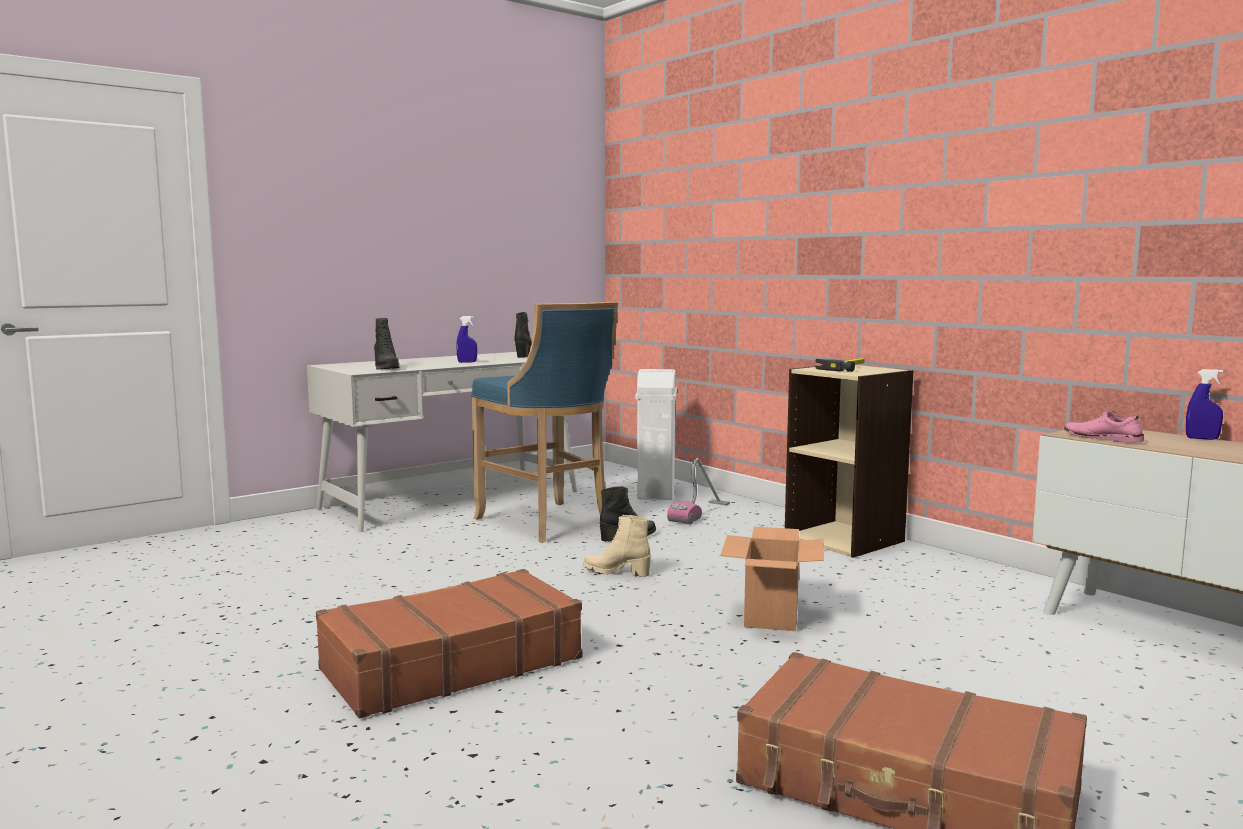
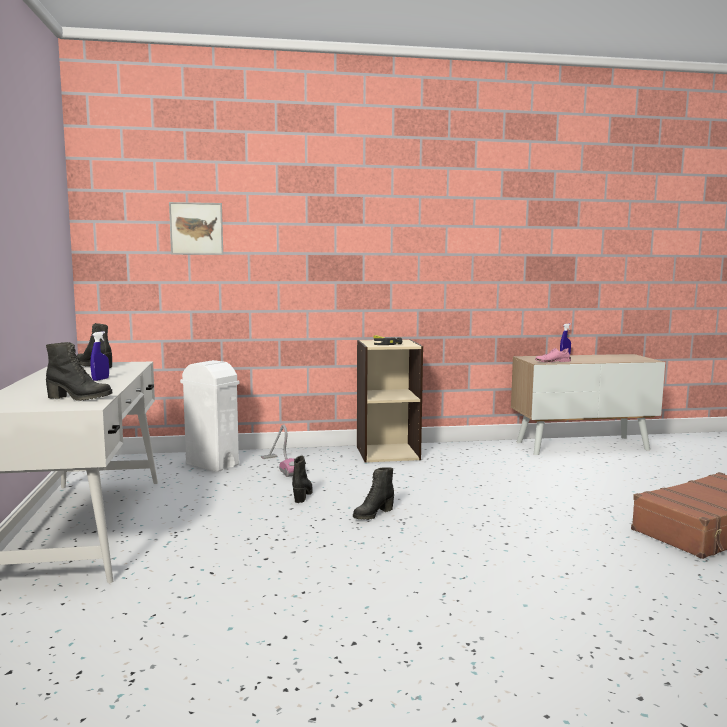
camera: 60 degrees left, 0 degrees up
brown suitcase [316,569,583,718] -> none
blue stool [472,302,618,543] -> none
beige boot [583,515,651,577] -> black boot [353,467,394,520]
cardboard box [720,527,824,631] -> none
none -> picture [169,202,223,255]

